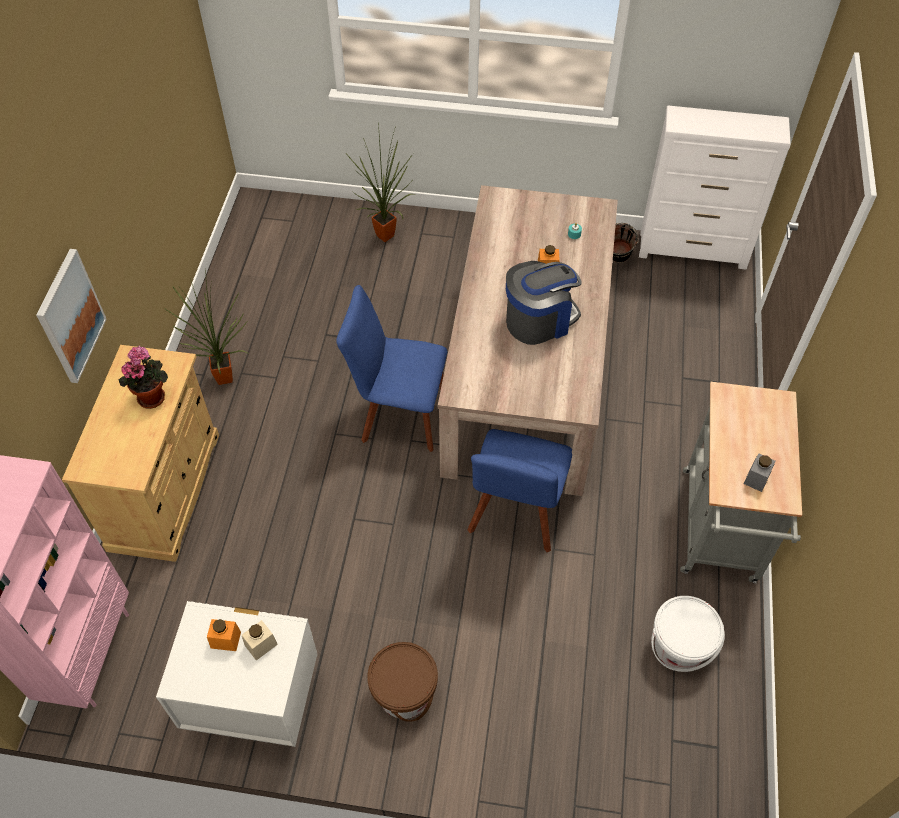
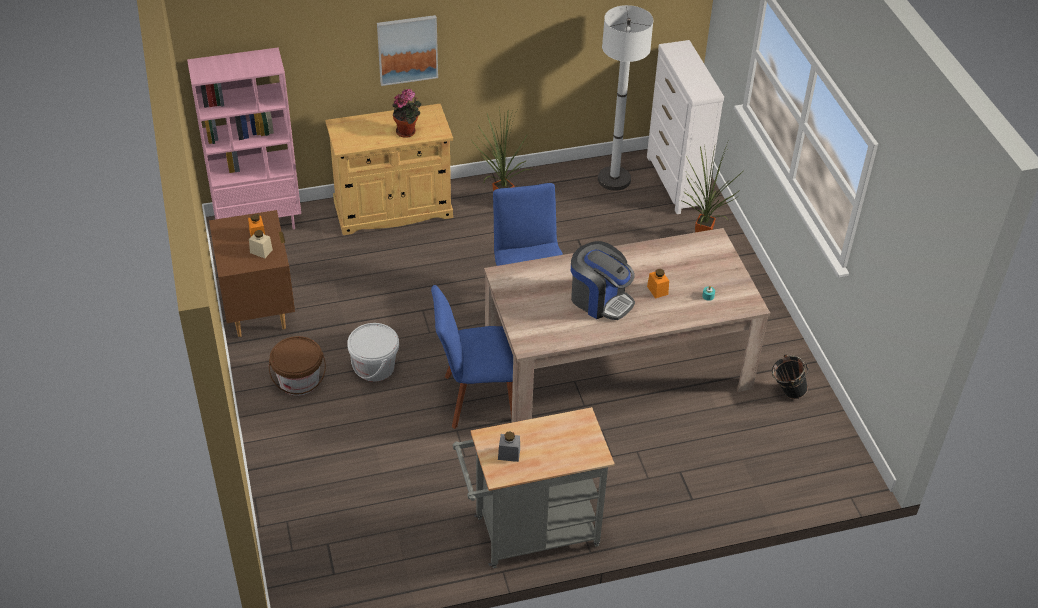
camera: 65 degrees right, 10 degrees down
white nightstand [156,601,317,747] -> brown nightstand [209,210,295,337]
white dresser [639,105,791,270] -> white dresser moved to [647,40,724,214]
white bucket [651,596,725,672] -> white bucket moved to [347,323,399,382]
none -> white floor lamp [598,5,653,191]

